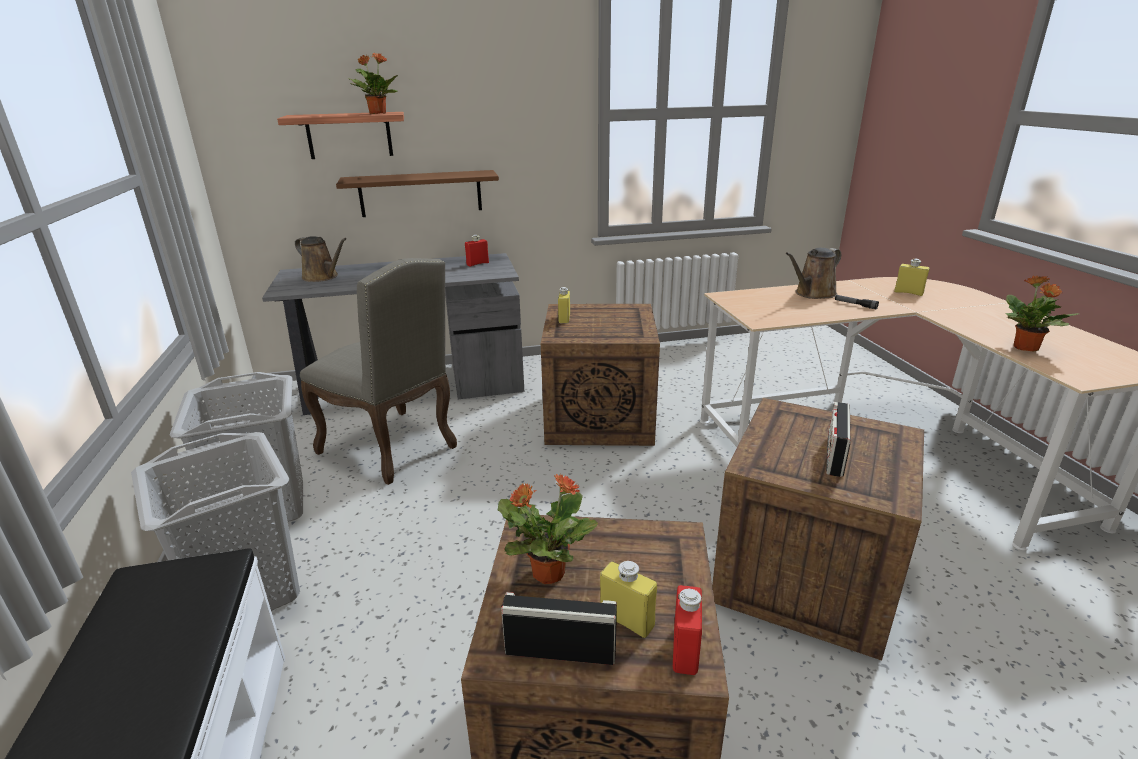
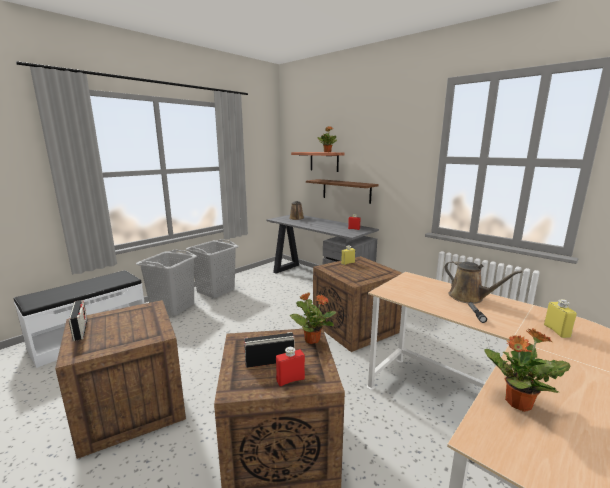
camera: 55 degrees right, 10 degrees down
grey chair [300,258,457,485] -> none
potted plant [498,474,598,584] -> potted plant moved to [290,292,336,344]
yellow bottle [600,561,657,638] -> none
red bottle [673,585,702,675] -> red bottle moved to [276,347,305,386]
brown watering can [786,248,841,299] -> brown watering can turned 150 degrees counterclockwise [444,261,523,304]

